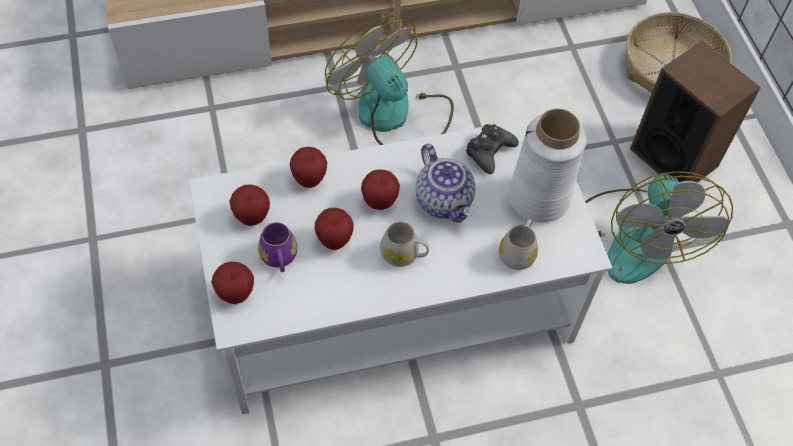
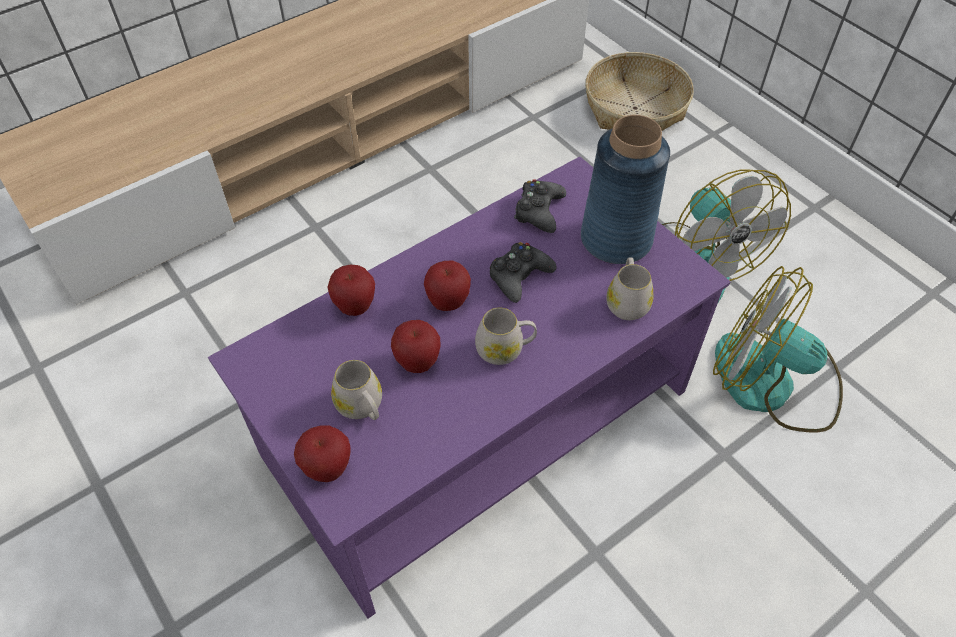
camera: 20 degrees left, 5 degrees down
white coffee table [189,117,612,415] -> purple coffee table [208,156,730,619]
apple [229,184,270,226] -> none
purple mug [258,222,297,272] -> white mug [331,360,382,420]
fan [325,15,454,145] -> fan moved to [713,266,843,433]
teapot [416,144,476,223] -> black game controller [490,242,556,303]
white vase [508,109,586,223] -> blue vase [581,115,670,264]
speaker [630,41,761,183] -> none

